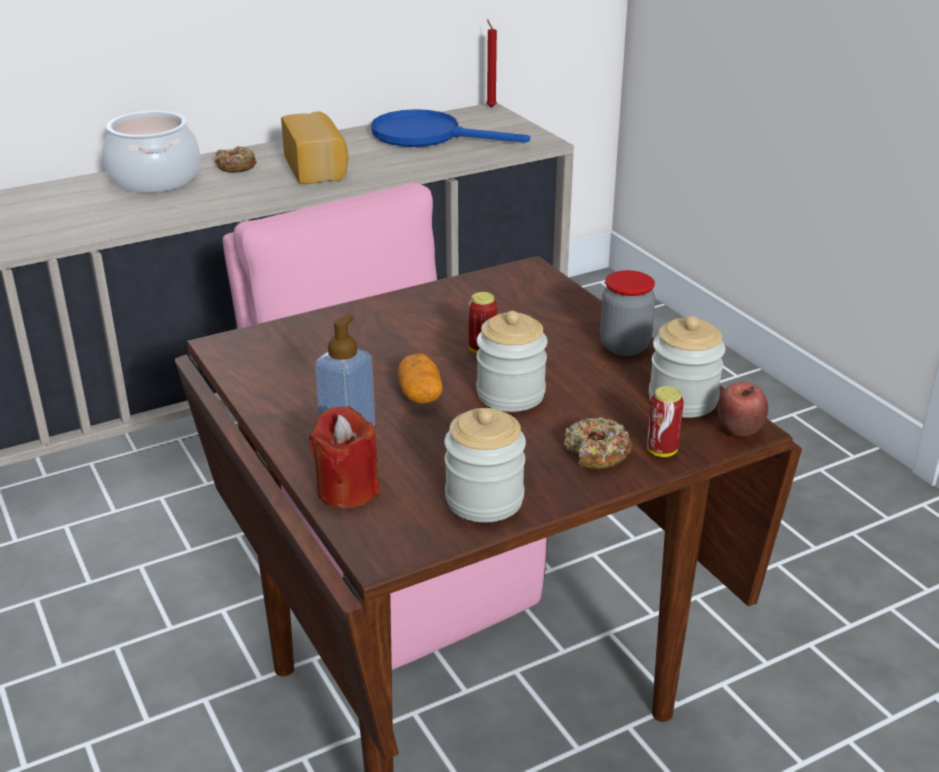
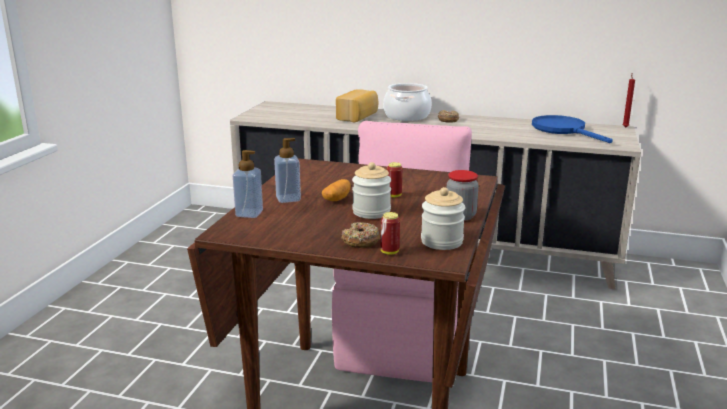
camera: 45 degrees right, 10 degrees down
bread [281,111,349,184] -> bread moved to [336,89,379,122]
red candle [309,406,380,509] -> soap dispenser [233,150,263,218]
jar [444,408,526,522] -> none
apple [717,382,768,437] -> none

